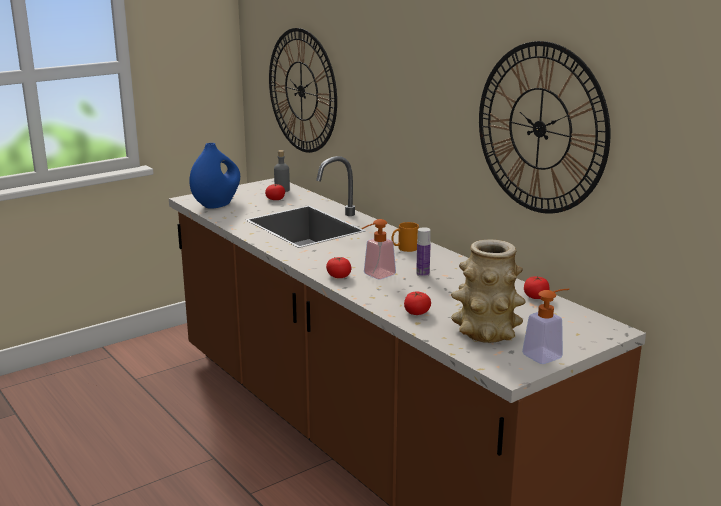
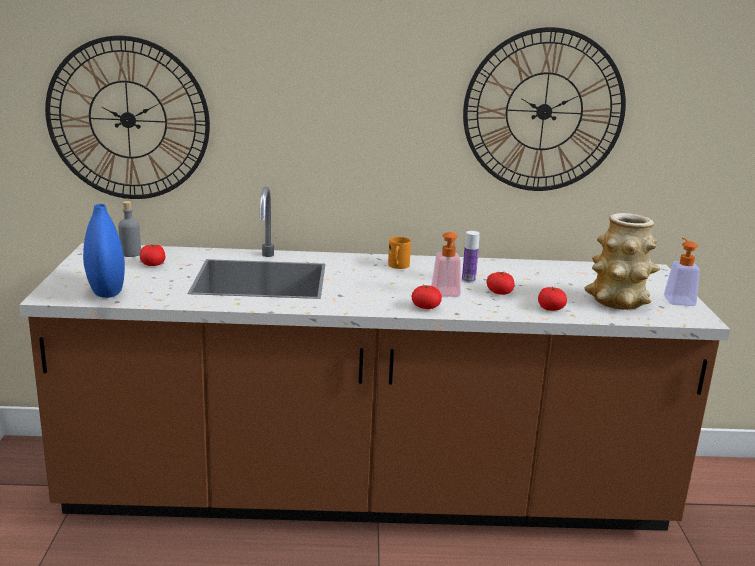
camera: 55 degrees left, 0 degrees up
tomato [524,276,550,299] -> tomato moved to [487,272,515,295]

